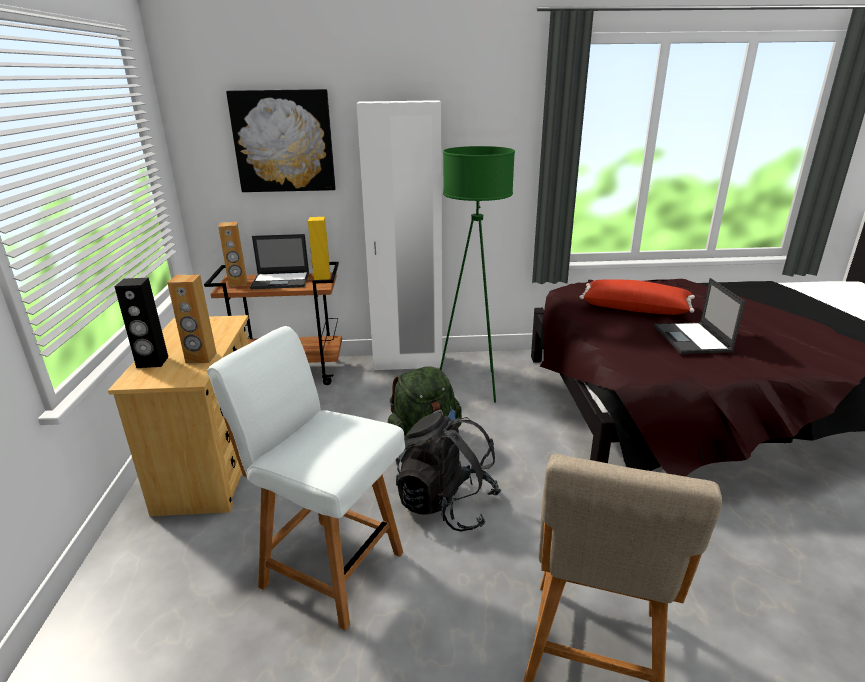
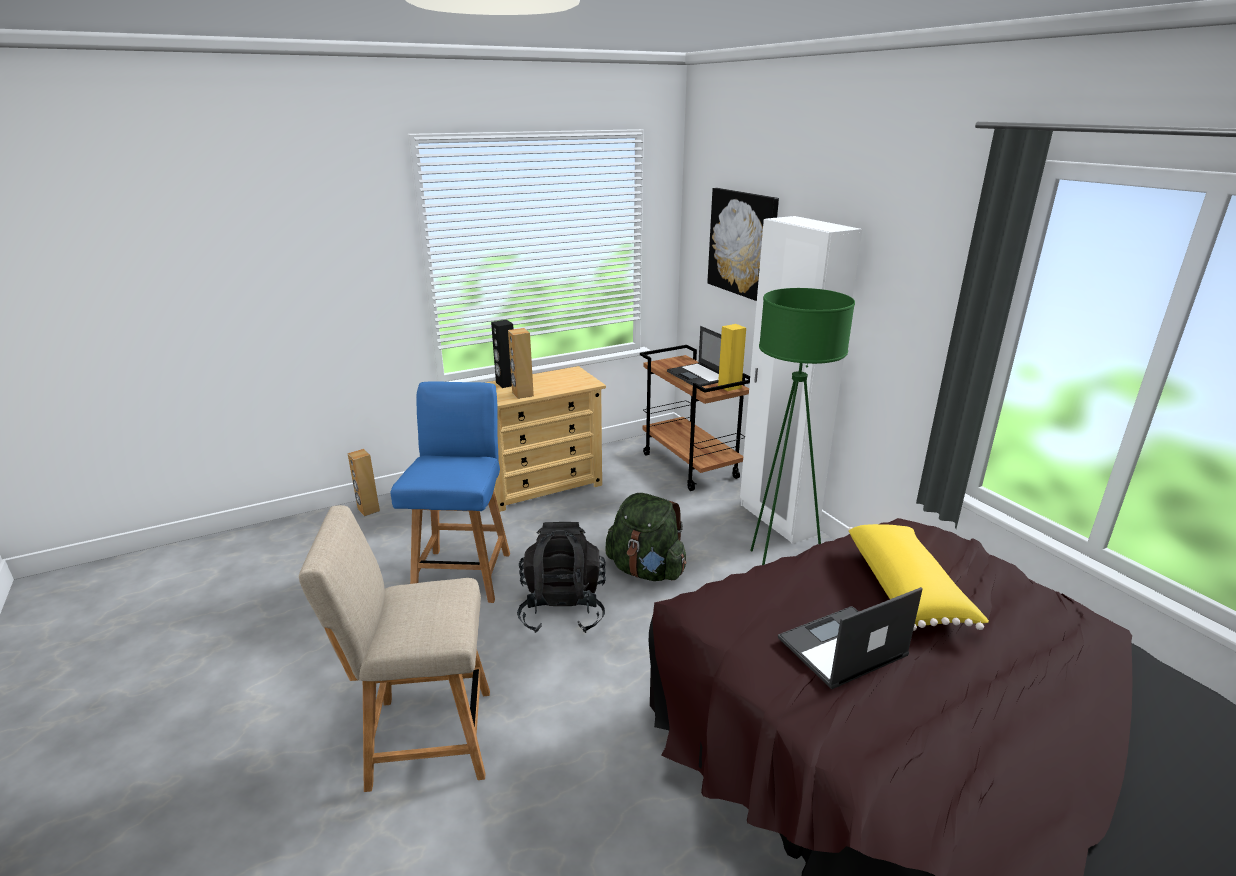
camera: 65 degrees right, 0 degrees up
white chair [207,326,405,631] -> blue chair [391,381,510,603]
brown speaker [218,222,247,287] -> brown speaker moved to [347,449,380,516]
red pillow [580,279,695,315] -> yellow pillow [848,524,989,631]

